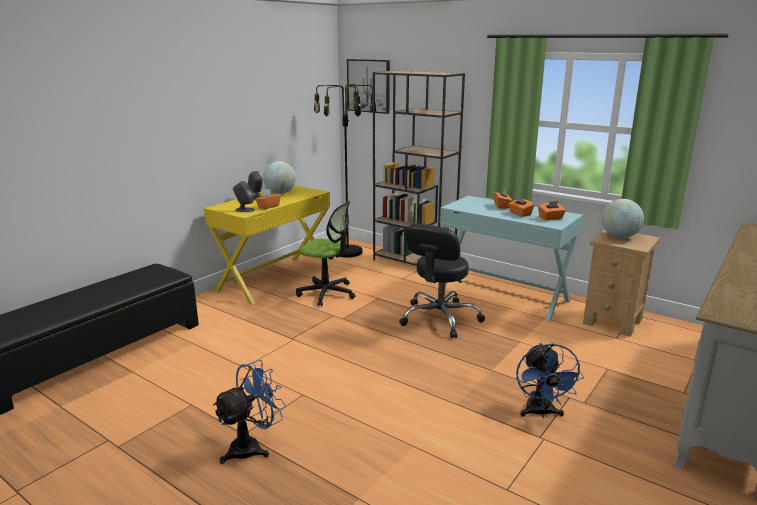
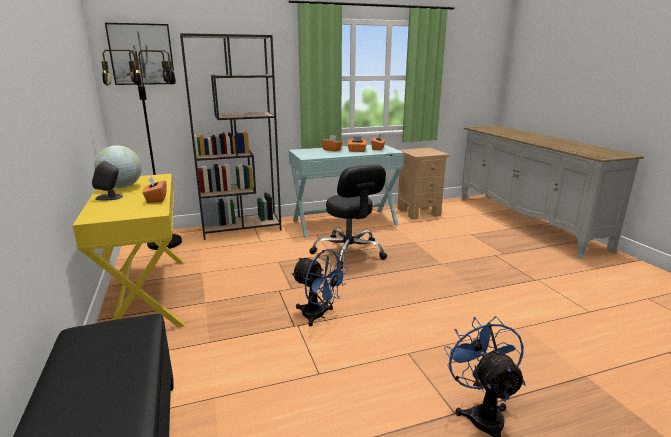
camera: 55 degrees left, 0 degrees up
grey speaker [233,181,255,212] -> none
office chair [296,201,356,307] -> none
blue fan [516,343,584,418] -> blue fan moved to [291,249,349,326]
globe [601,199,644,238] -> none

